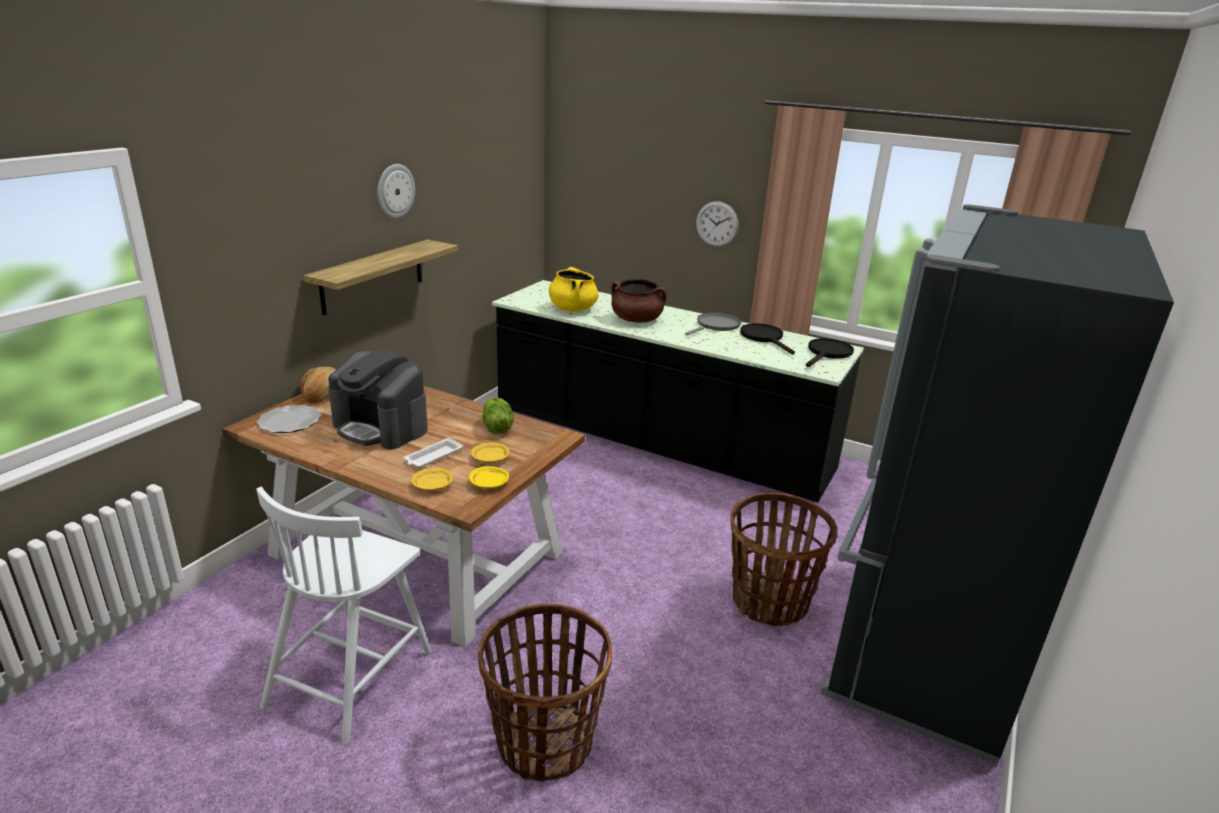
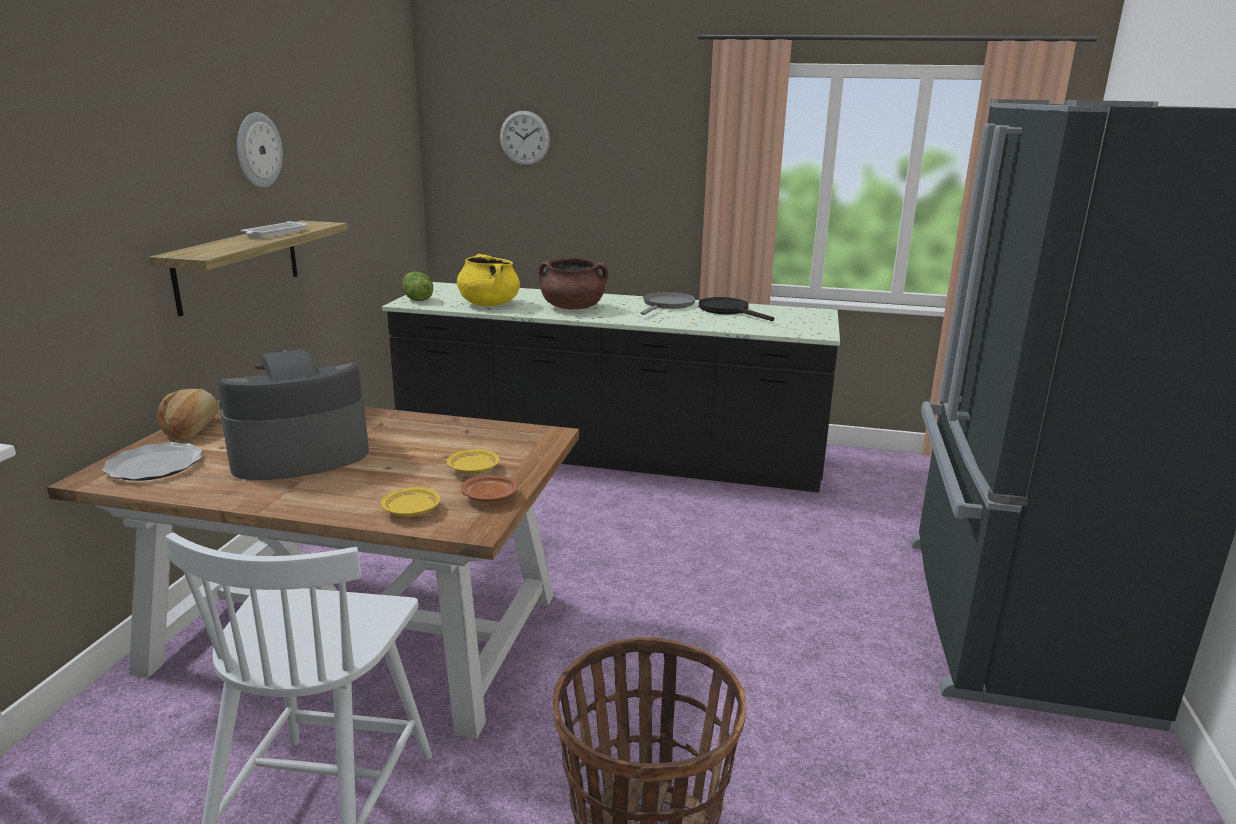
camera: 15 degrees left, 5 degrees down
coffee machine [328,350,428,449] -> coffee machine turned 135 degrees clockwise [218,349,369,480]
white tray [404,438,463,468] -> white tray moved to [241,221,308,238]
yellow plate [469,466,509,488] -> brown plate [461,475,517,502]
lettuce [482,398,514,434] -> lettuce moved to [402,272,433,301]
wall clock [696,201,738,247] -> wall clock moved to [500,111,550,166]
basket [730,493,837,626] -> none
black frying pan [806,338,854,367] -> none

